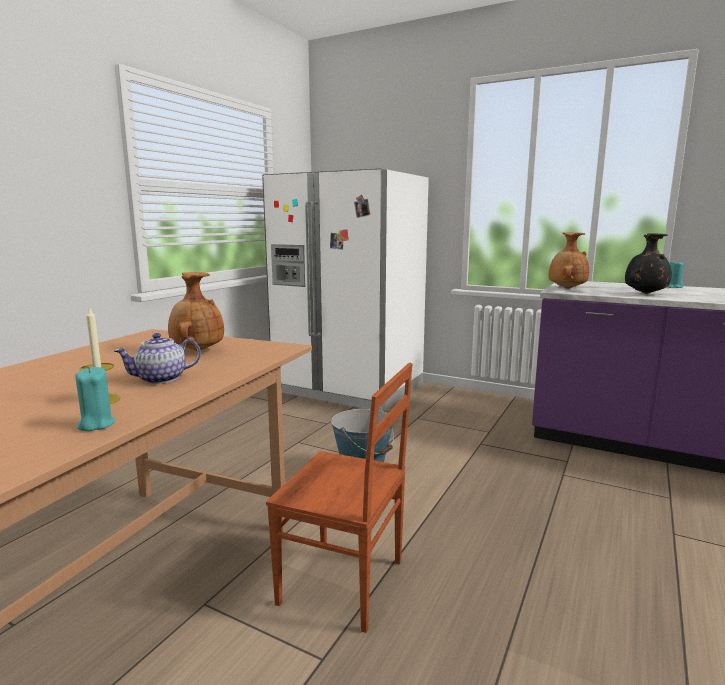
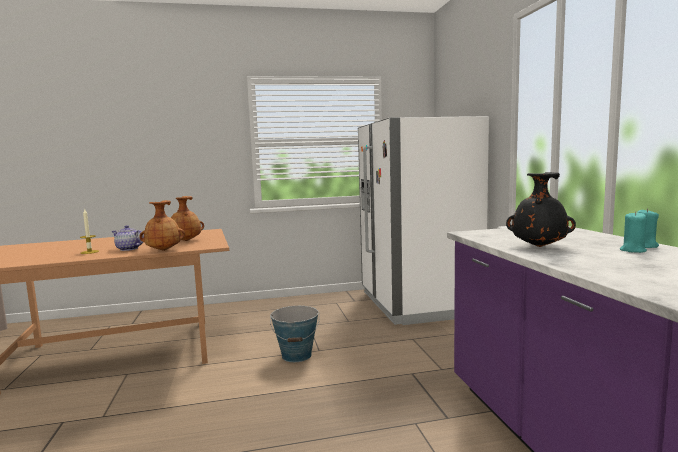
camera: 50 degrees right, 5 degrees down
turquoise candle [75,367,116,431] -> turquoise candle moved to [620,211,647,253]
brown chair [266,362,413,633] -> none
brown vase [549,232,589,289] -> brown vase moved to [139,200,185,251]

